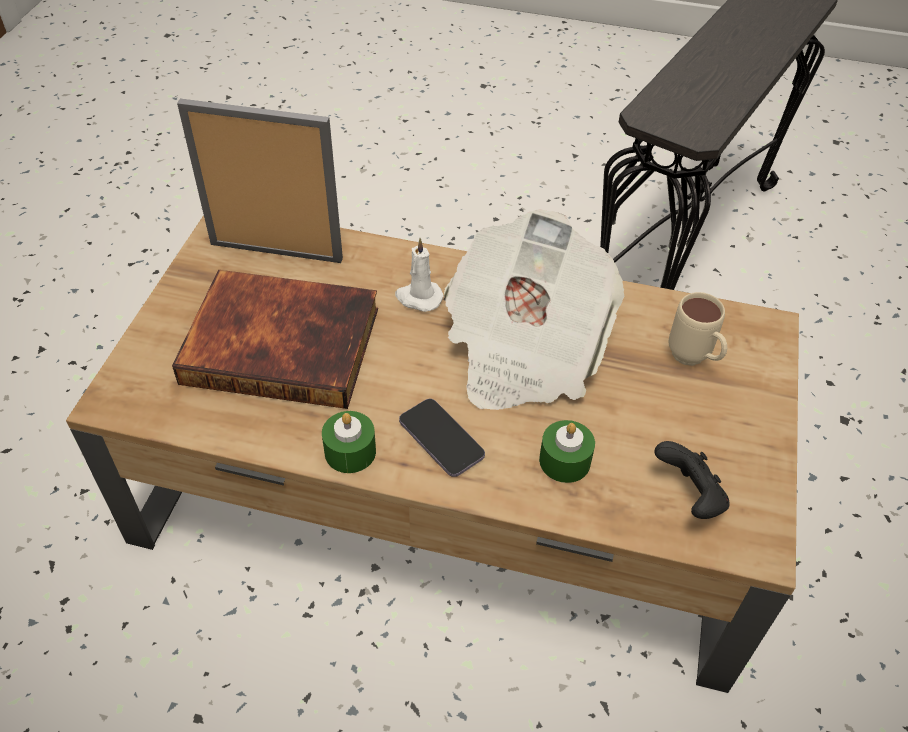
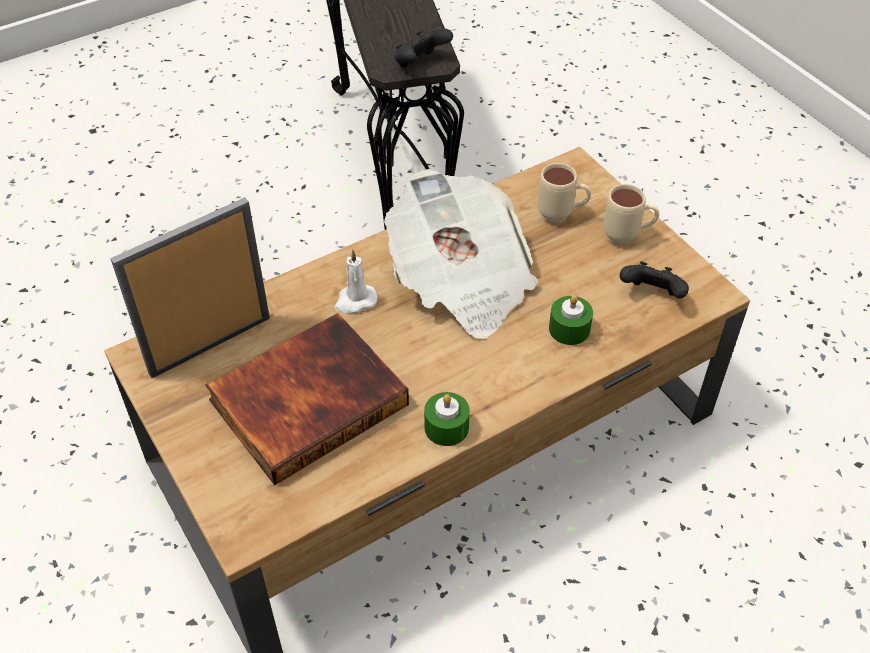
camera: 45 degrees left, 0 degrees up
phone [399,399,485,477] -> none
none -> black game controller [395,29,453,68]
none -> beige mug [603,184,659,245]

